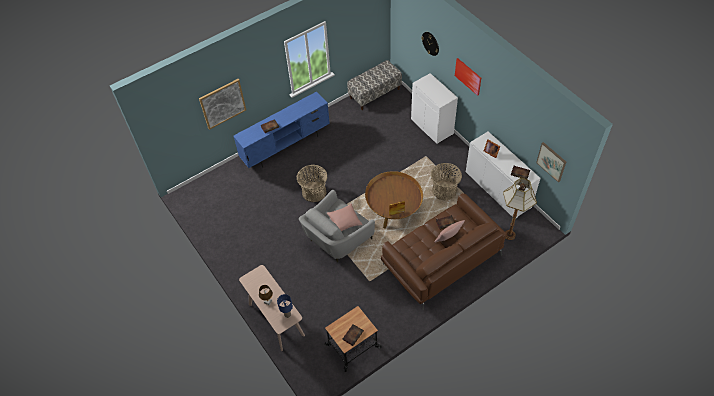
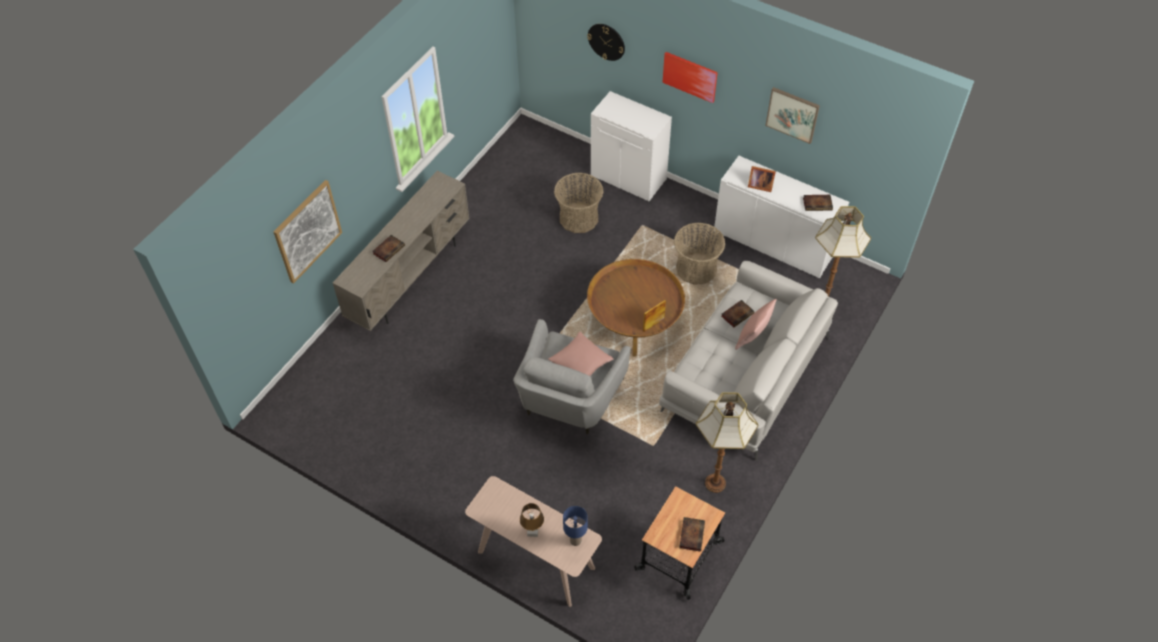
camera: 25 degrees left, 0 degrees up
blue tv stand [233,91,330,168] -> beige tv stand [333,171,470,331]
basket [297,165,328,202] -> basket moved to [554,172,603,233]
bench [347,60,402,110] -> none
brown sofa [381,193,506,310] -> grey sofa [659,261,838,461]
picture [536,142,566,182] -> picture moved to [765,87,820,144]
none -> floor lamp [696,392,758,493]

